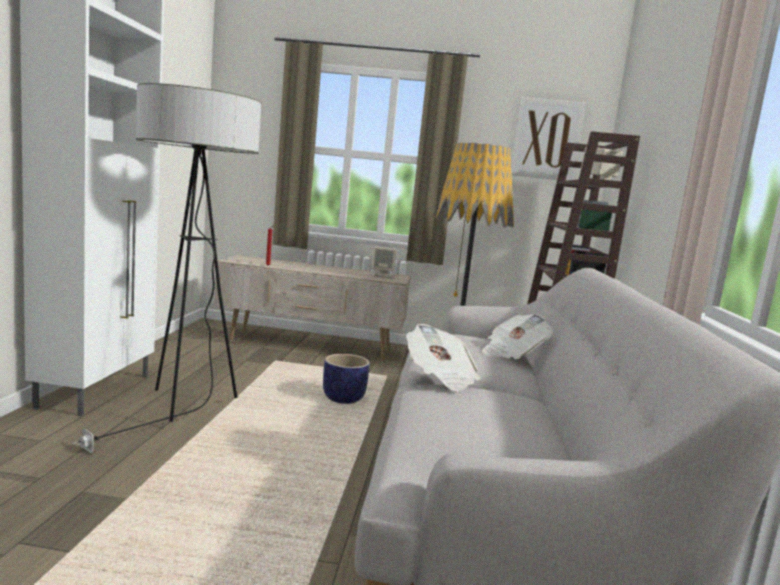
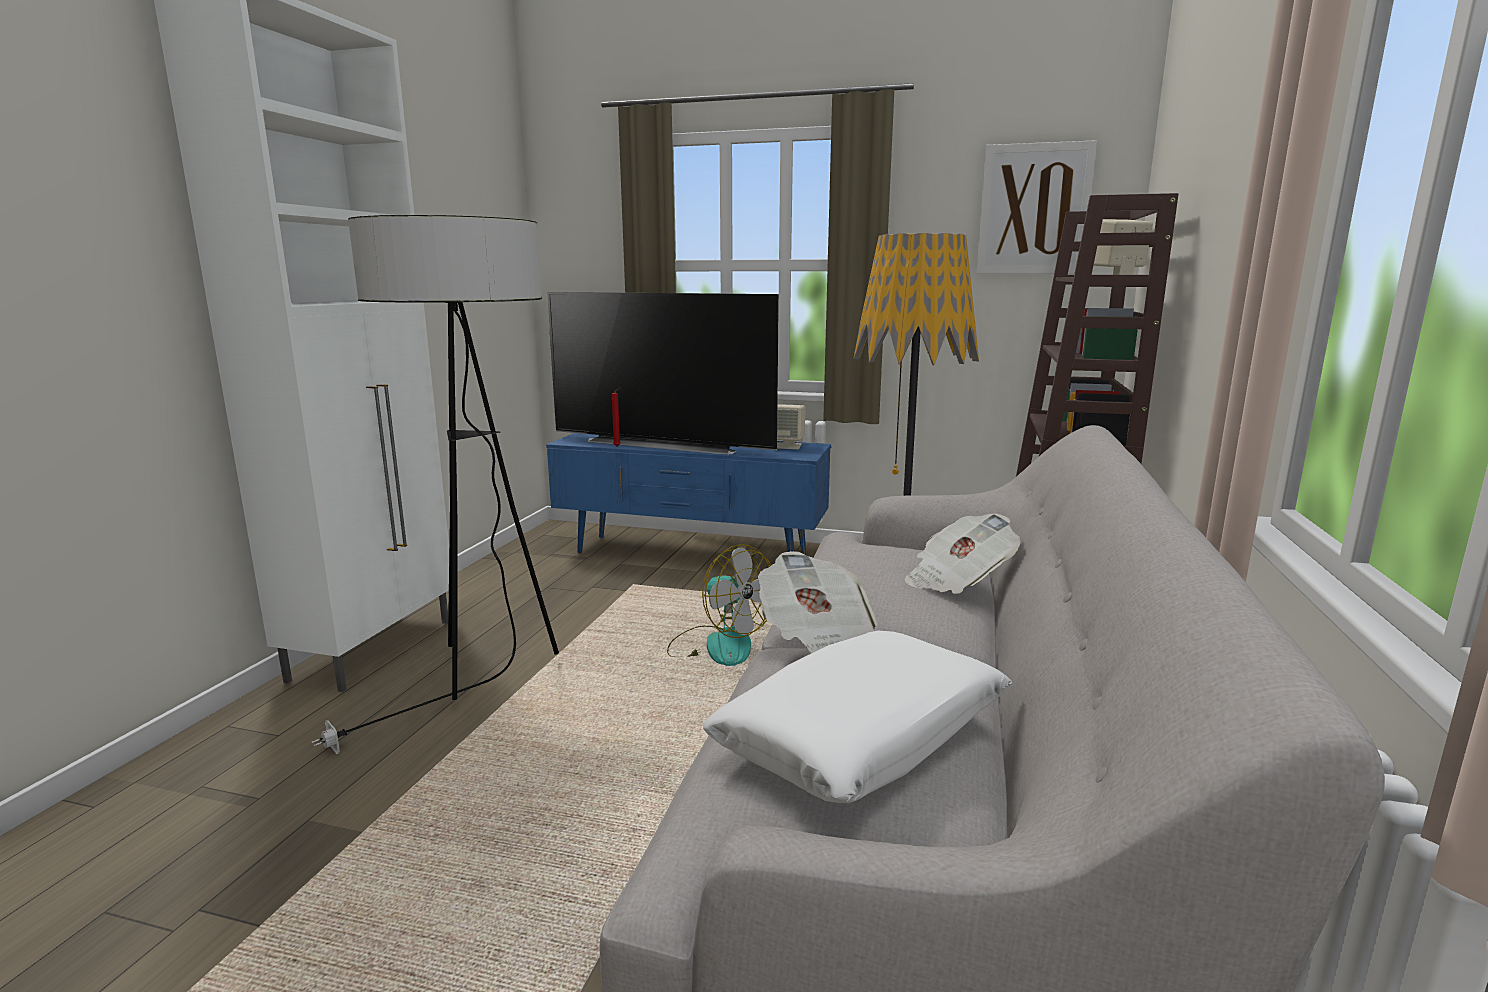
camera: 10 degrees right, 5 degrees up
beige tv stand [214,255,411,361] -> blue tv stand [546,433,831,555]
planter [323,354,369,404] -> fan [667,544,771,666]
none -> television [547,292,779,455]
none -> white pillow [703,631,1012,803]

